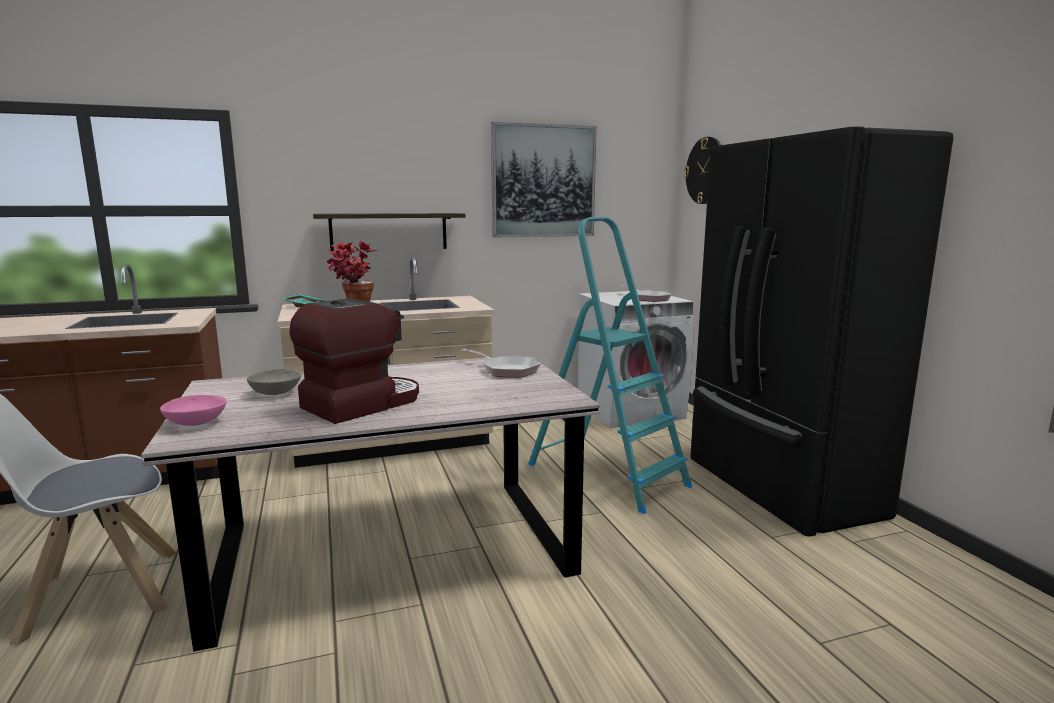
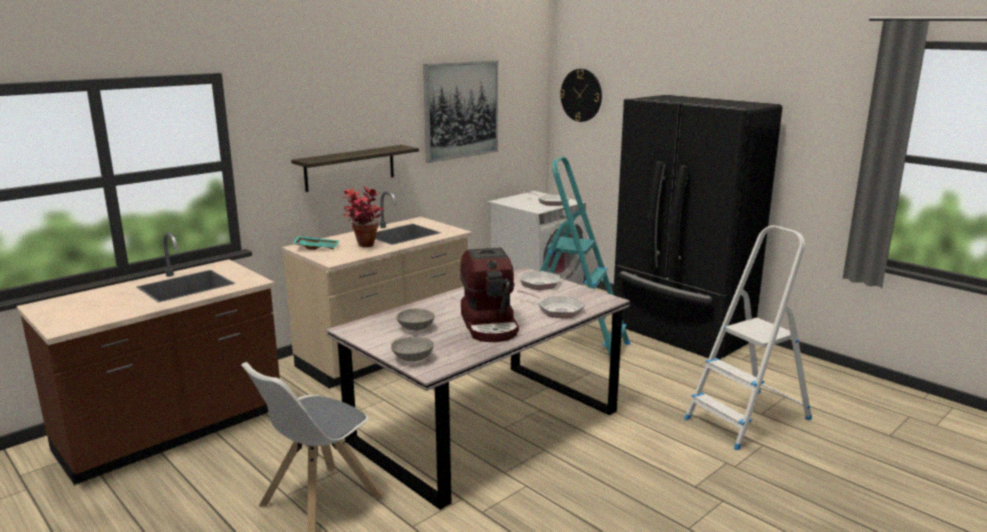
camera: 25 degrees left, 5 degrees up
pink bowl [160,395,227,426] -> grey bowl [391,337,434,361]
coffee machine [289,298,419,424] -> coffee machine turned 150 degrees clockwise [460,248,519,342]
none -> frying pan [517,290,585,318]
none -> white step ladder [684,225,812,450]

